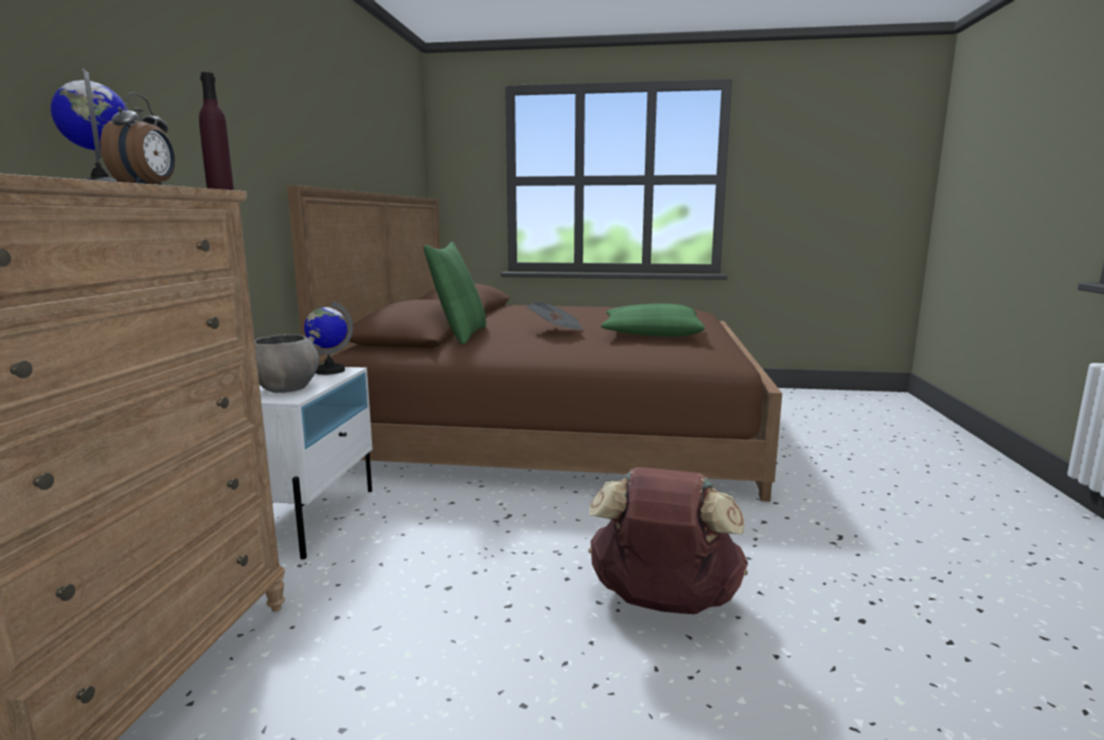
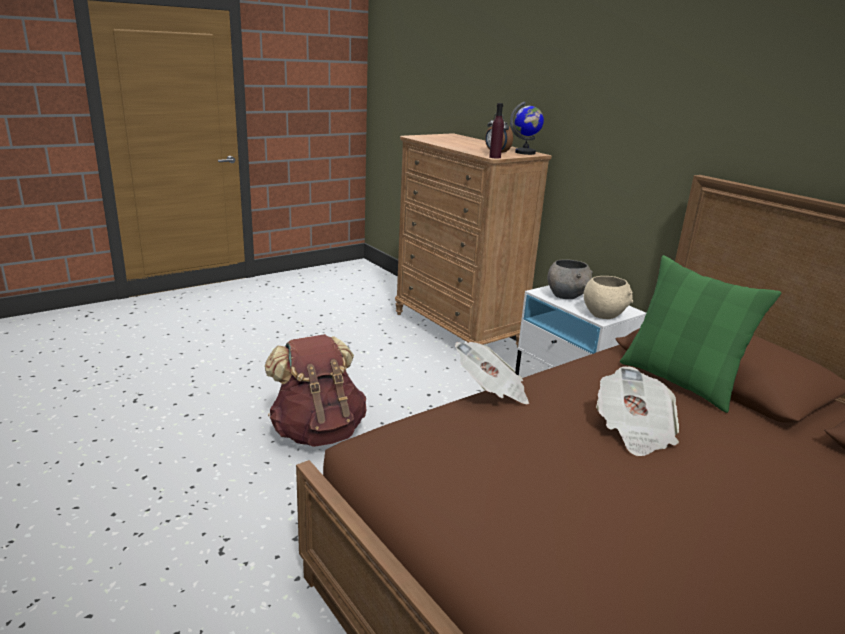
camera: 135 degrees right, 10 degrees up
globe [304,302,353,375] -> beige bowl [583,276,633,319]
green pillow [601,303,705,337] -> none
none -> newspaper [455,342,529,404]

